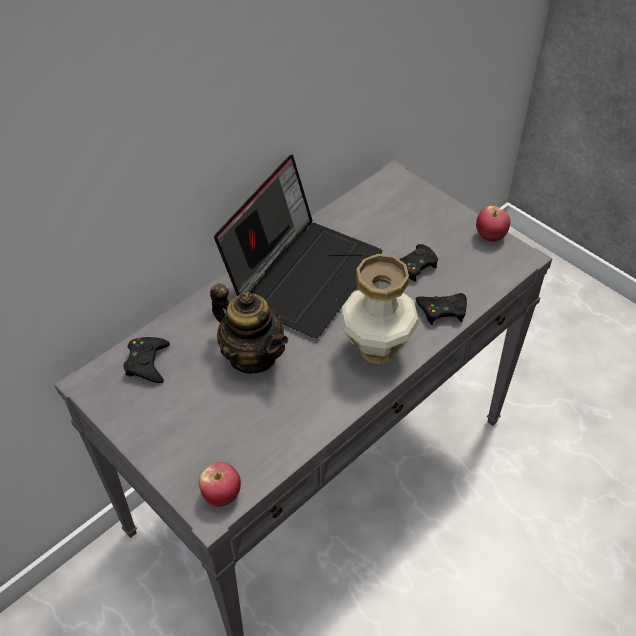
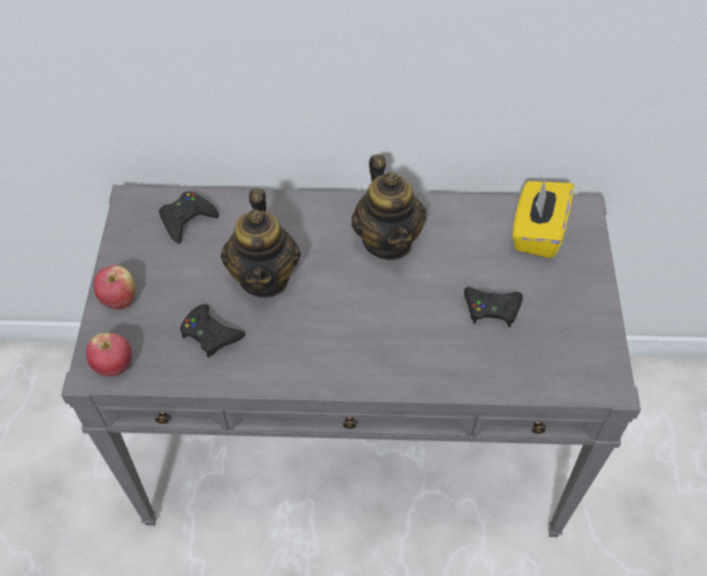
camera: 45 degrees right, 5 degrees up
laptop [214,155,383,338] -> teapot [351,154,426,260]
vase [341,254,419,364] -> none
black game controller [416,293,467,325] -> black game controller moved to [180,304,245,357]
apple [476,206,510,242] -> apple moved to [94,265,135,309]
none -> yellow tissue box [512,181,574,258]

